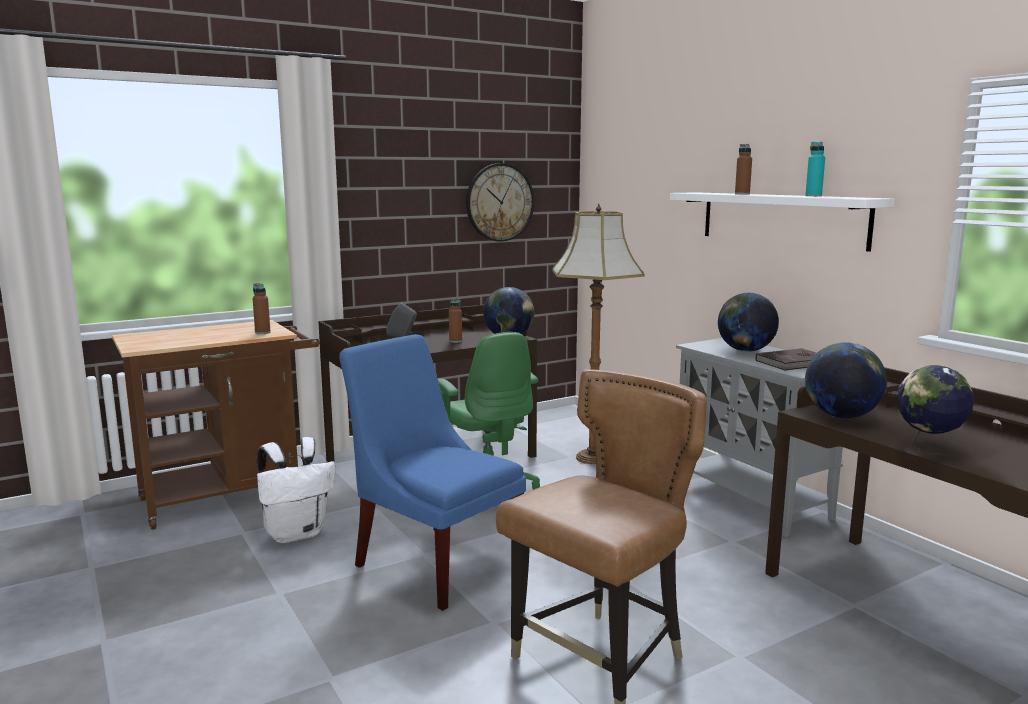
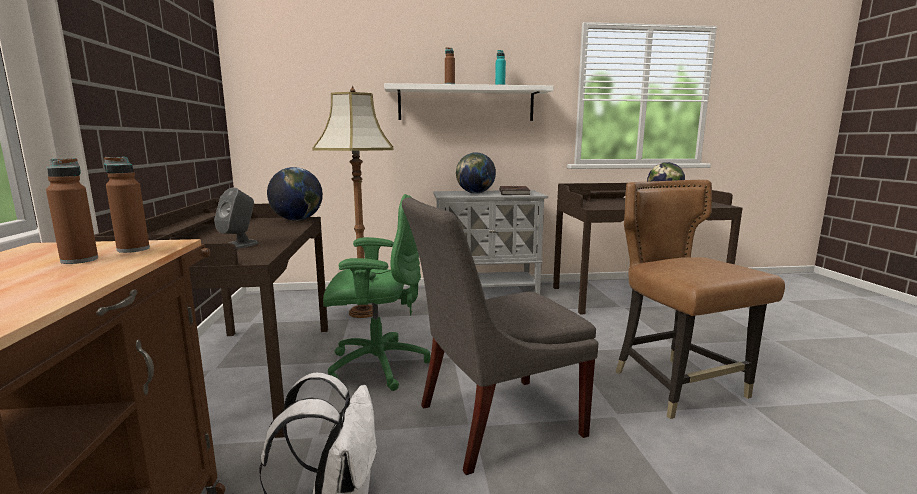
camera: 65 degrees left, 0 degrees up
blue chair [339,334,526,611] -> grey chair [402,197,598,475]
brown bottle [449,298,462,343] -> brown bottle moved to [46,158,98,264]
wall clock [466,163,534,241] -> none
globe [805,342,887,418] -> none

